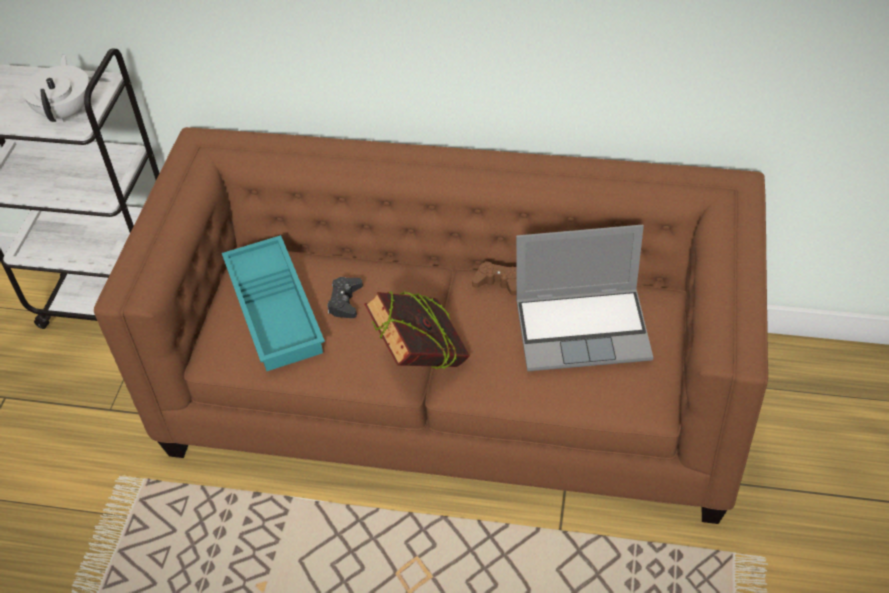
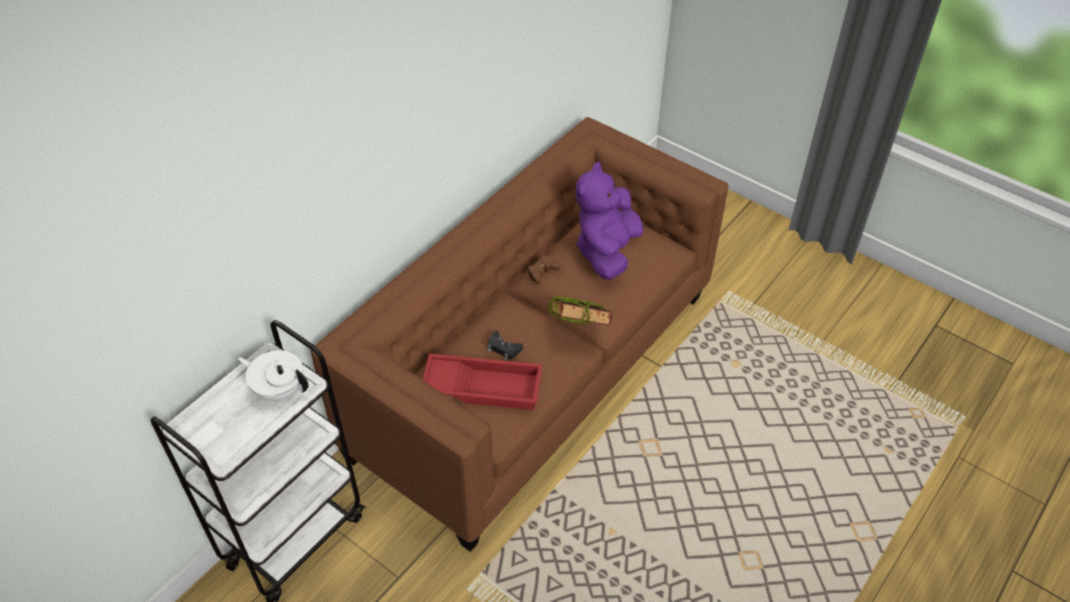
camera: 65 degrees left, 0 degrees up
turquoise tray [222,235,325,371] -> red tray [423,354,542,410]
laptop [516,225,653,371] -> purple plush toy [576,162,643,280]

